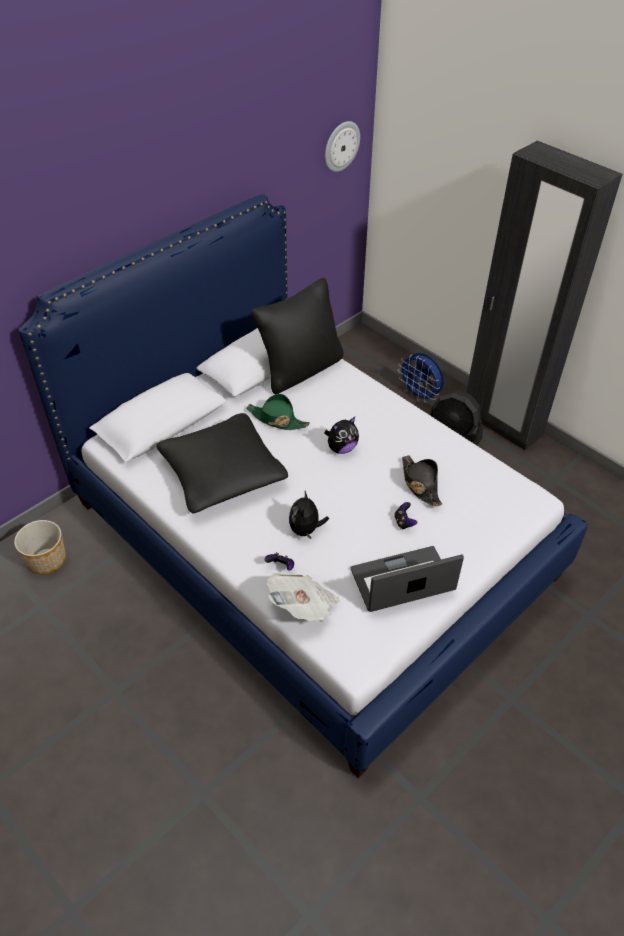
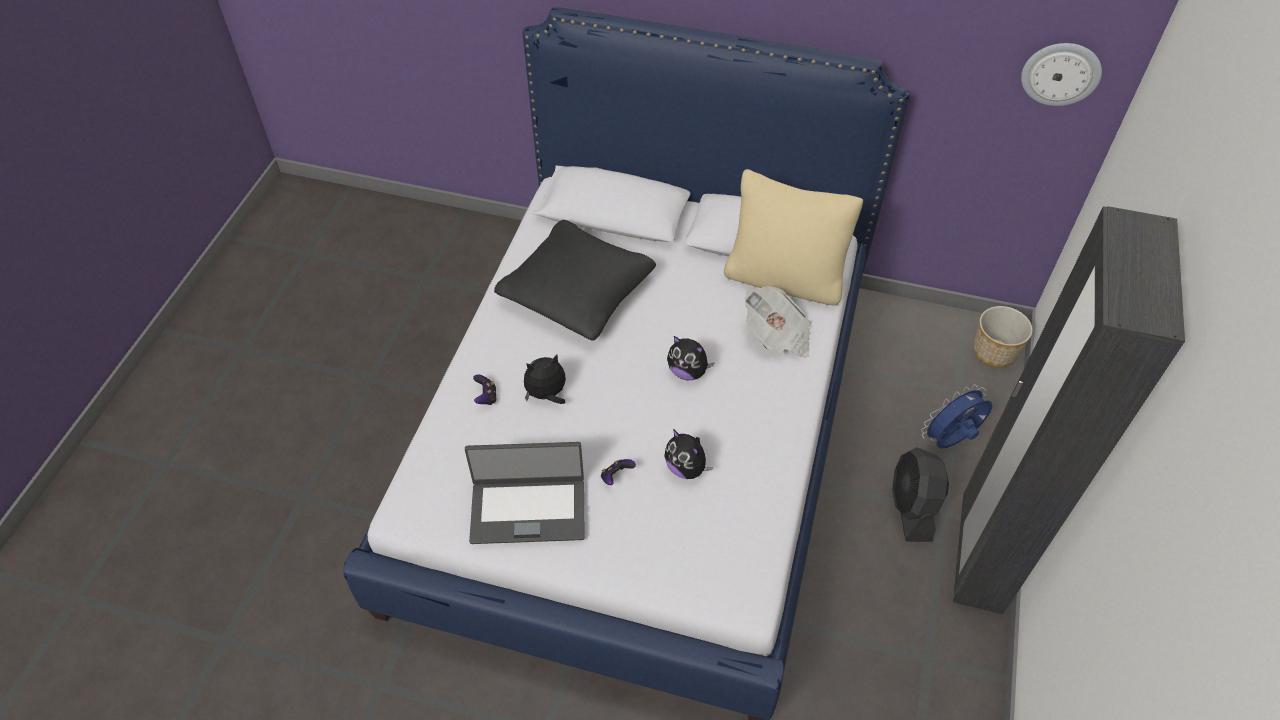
camera: 60 degrees right, 5 degrees up
planter [14,520,66,574] -> planter moved to [973,306,1033,367]
green hat [246,394,310,430] -> none
black pillow [251,278,344,394] -> beige pillow [724,169,863,305]
newspaper [266,573,340,622] -> newspaper moved to [745,286,811,358]
laptop [350,546,464,612] -> laptop turned 135 degrees clockwise [465,442,585,544]
blue fan [398,353,444,403] -> blue fan turned 45 degrees clockwise [921,384,992,449]
black hat [402,456,442,506] -> plush toy [664,429,713,479]

